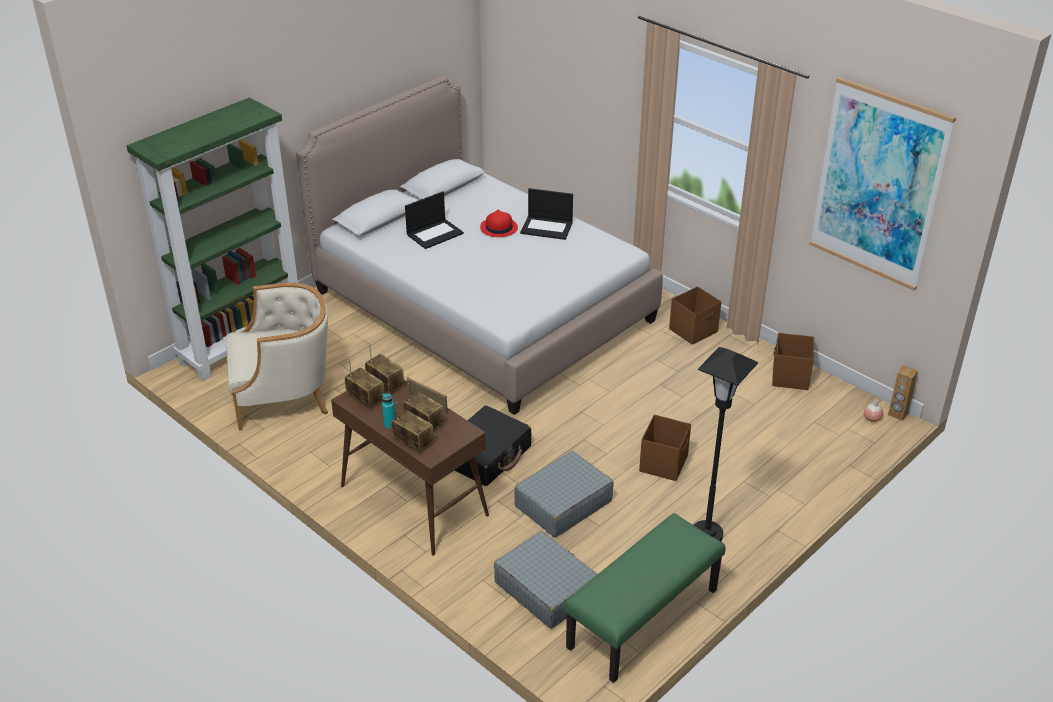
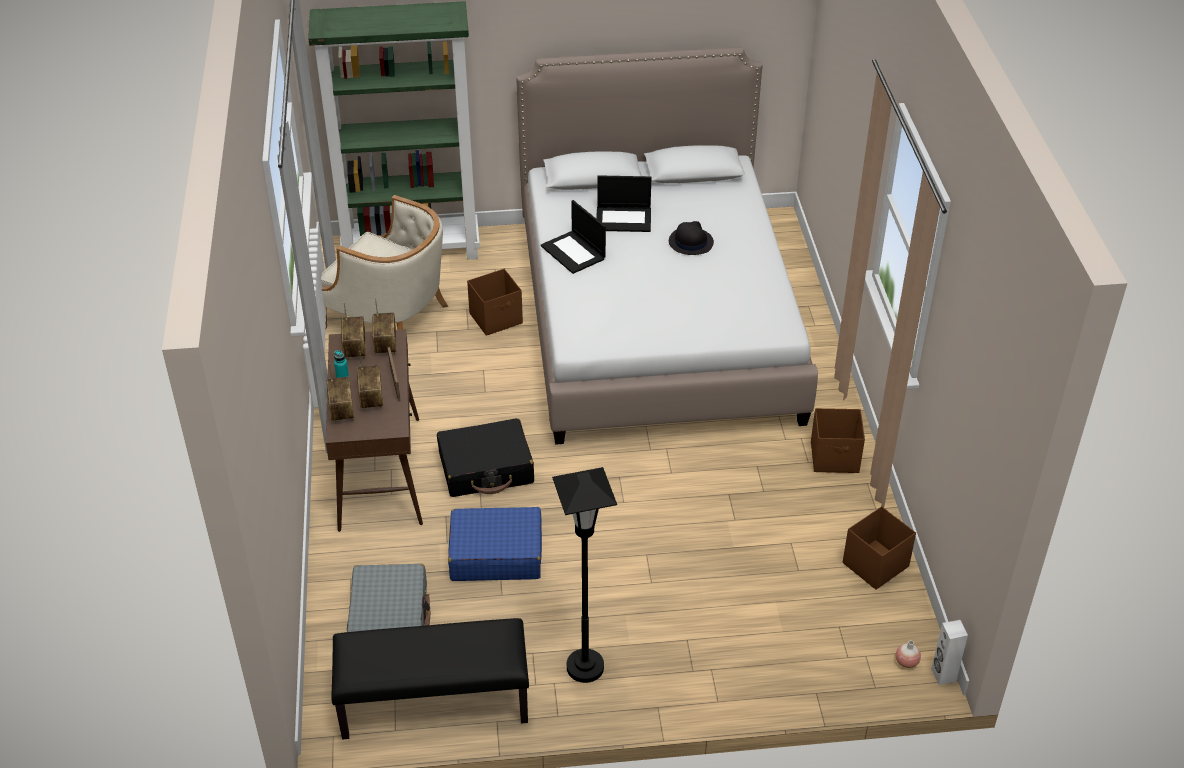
camera: 40 degrees right, 5 degrees up
red hat [480,210,518,237] -> black hat [669,221,714,255]
grey suitcase [514,451,614,537] -> blue suitcase [448,507,542,581]
laptop [520,188,573,240] -> laptop moved to [541,200,606,274]
green bench [564,513,725,683] -> black bench [331,618,529,739]
brown storage box [639,415,691,481] -> brown storage box moved to [467,269,523,336]
picture [809,77,956,291] -> none
brown speaker [888,365,918,421] -> white speaker [931,620,968,685]

